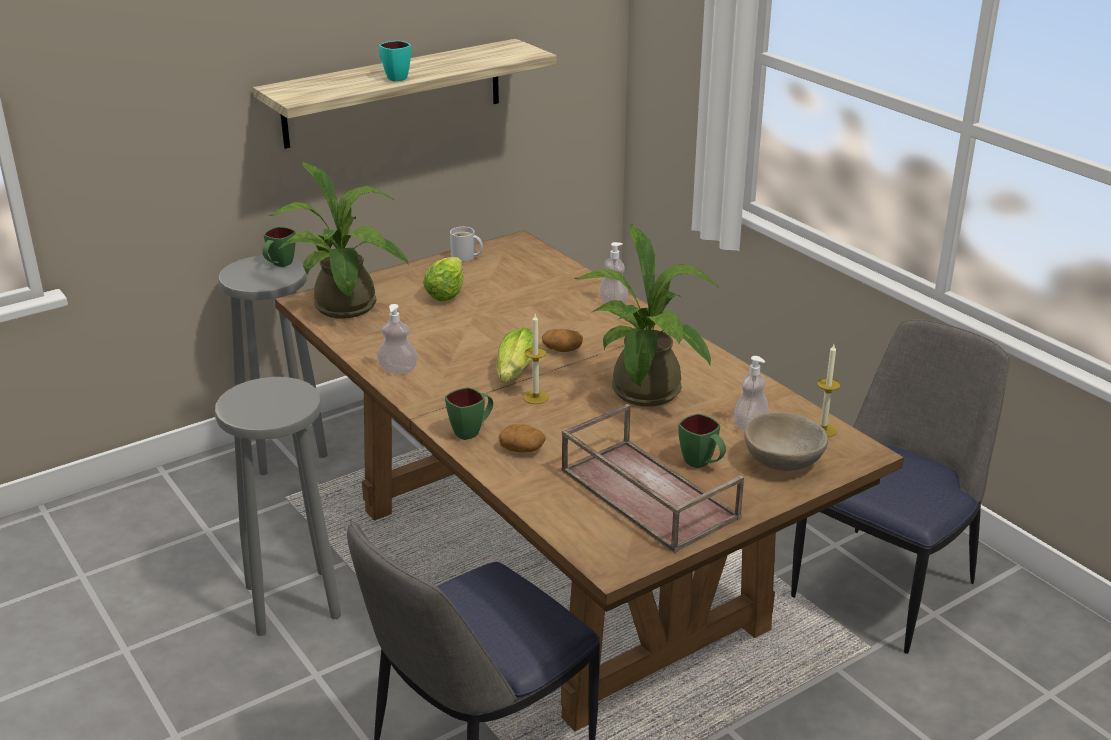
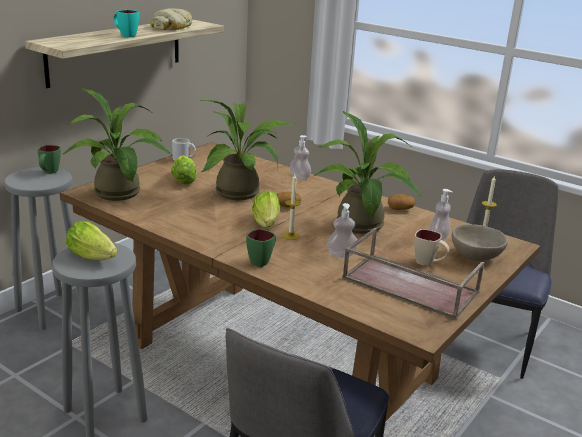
camera: 20 degrees left, 5 degrees down
soap dispenser [377,304,418,374] -> soap dispenser moved to [327,203,358,258]
potato [499,424,546,453] -> potato moved to [388,194,416,210]
green mug [678,414,726,468] -> beige mug [414,229,449,266]
none -> lettuce [66,221,117,261]
none -> bread [150,8,192,30]
none -> potted plant [201,100,294,200]

